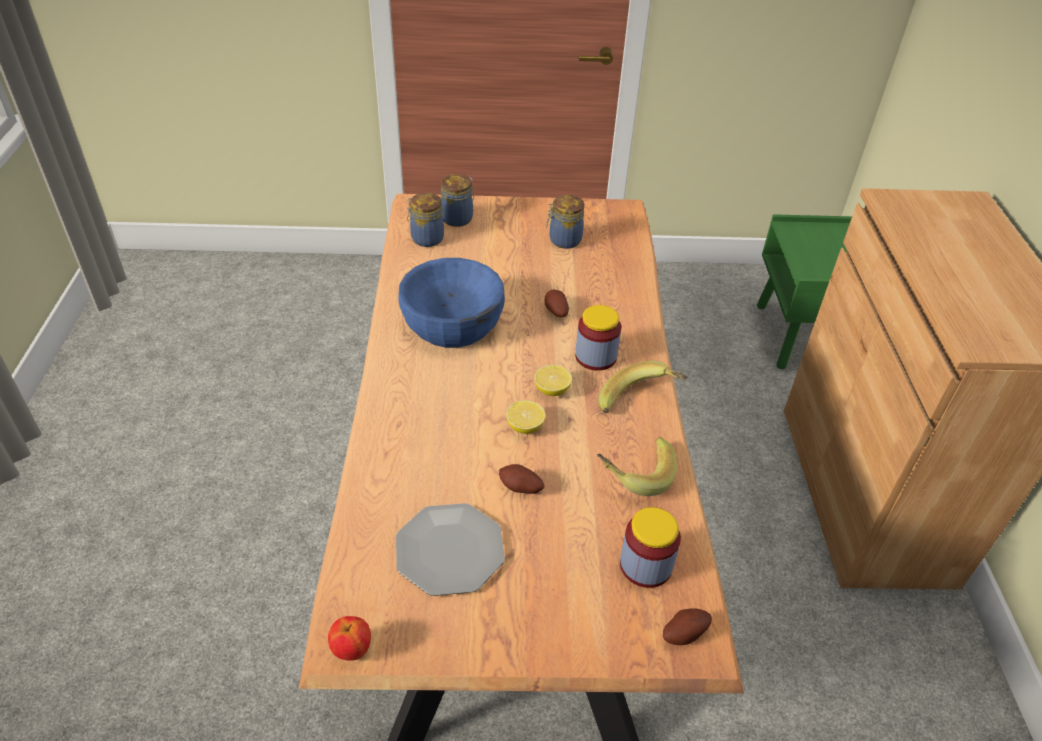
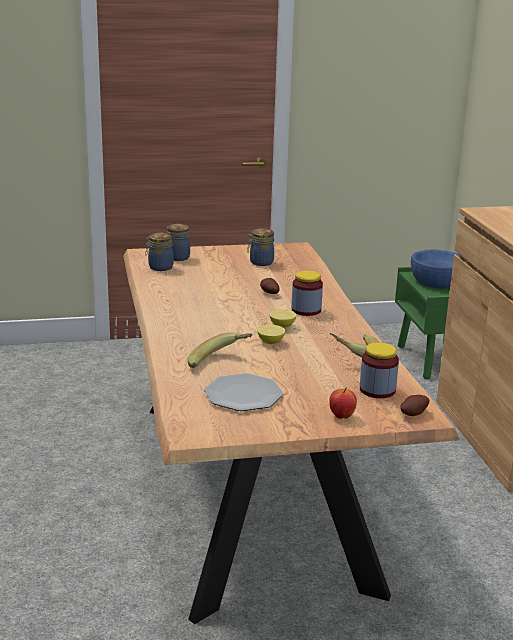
camera: 10 degrees left, 20 degrees down
apple [328,616,371,661] -> apple moved to [329,388,357,419]
blue bowl [398,258,505,348] -> blue bowl moved to [411,249,460,289]
potato [499,464,544,494] -> none
banana [598,361,688,413] -> banana moved to [187,332,253,368]

